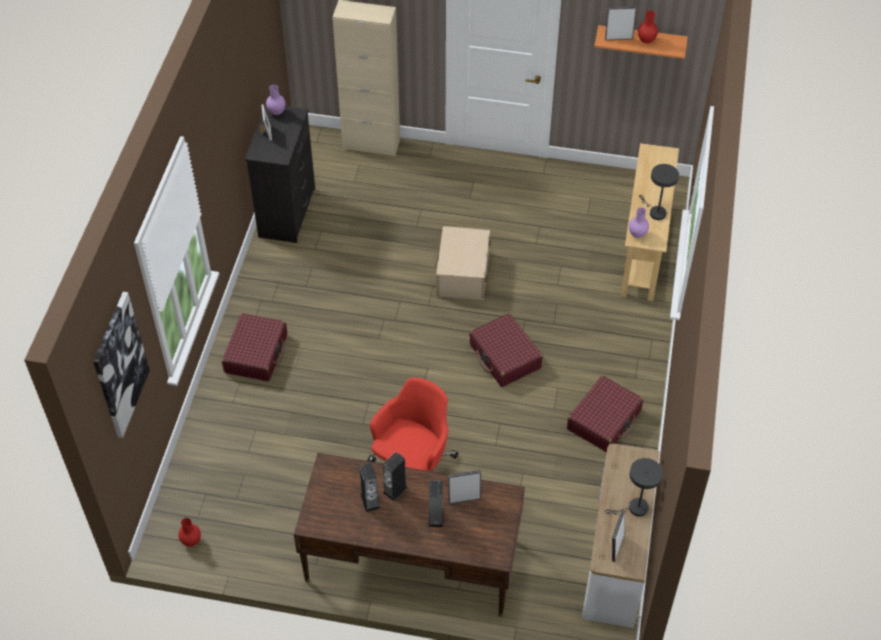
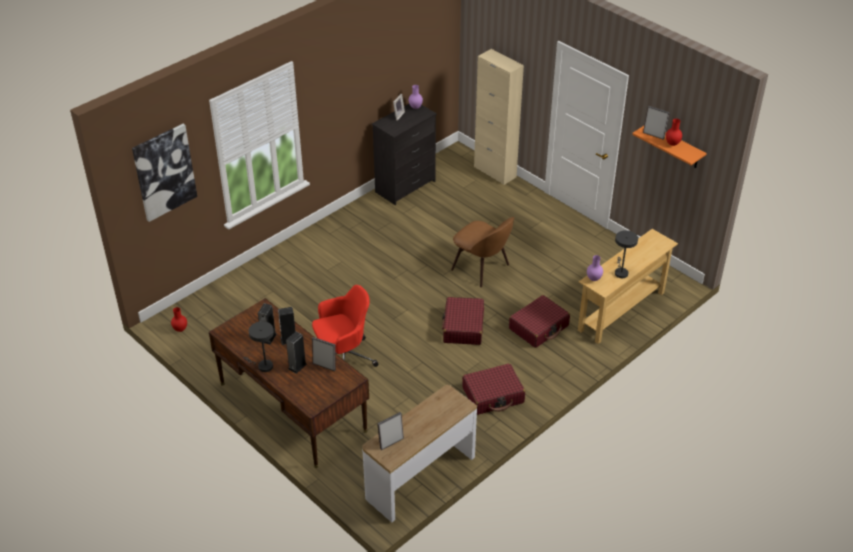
camera: 35 degrees right, 10 degrees down
red suitcase [222,313,287,381] -> red suitcase moved to [509,295,570,348]
beige storage box [436,226,491,300] -> brown chair [451,217,514,287]
grey table lamp [605,458,663,516] -> grey table lamp moved to [243,321,274,372]

